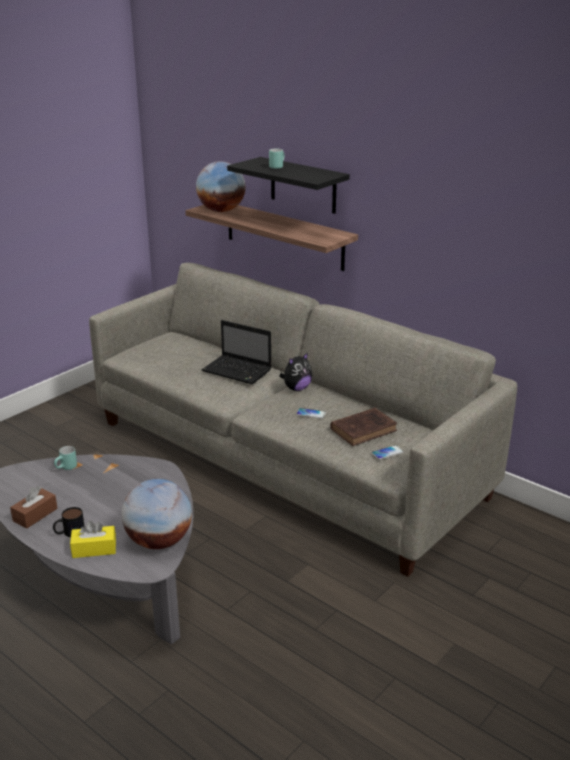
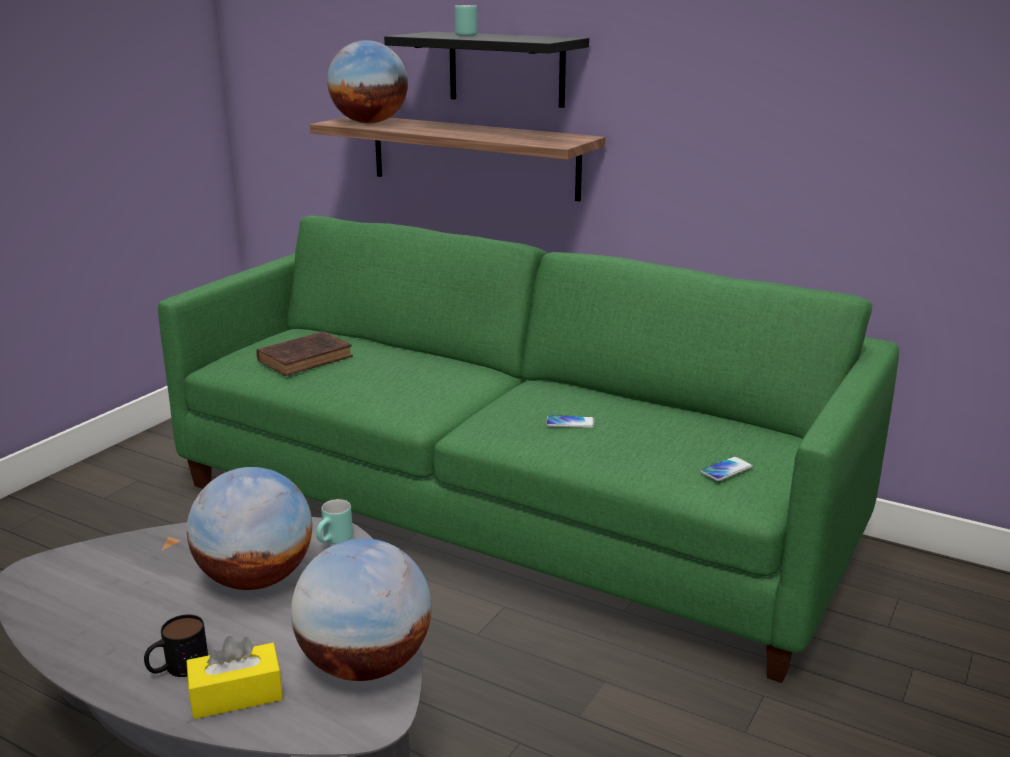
camera: 10 degrees left, 5 degrees down
brown tissue box [10,486,58,528] -> none
turquoise mug [54,446,77,470] -> turquoise mug moved to [316,499,353,544]
grey sofa [89,263,517,577] -> green sofa [158,216,899,683]
laptop [202,320,272,384] -> none
plush toy [279,352,312,391] -> none
brown book [330,408,397,446] -> brown book moved to [256,331,353,376]
none -> globe [187,467,312,590]

